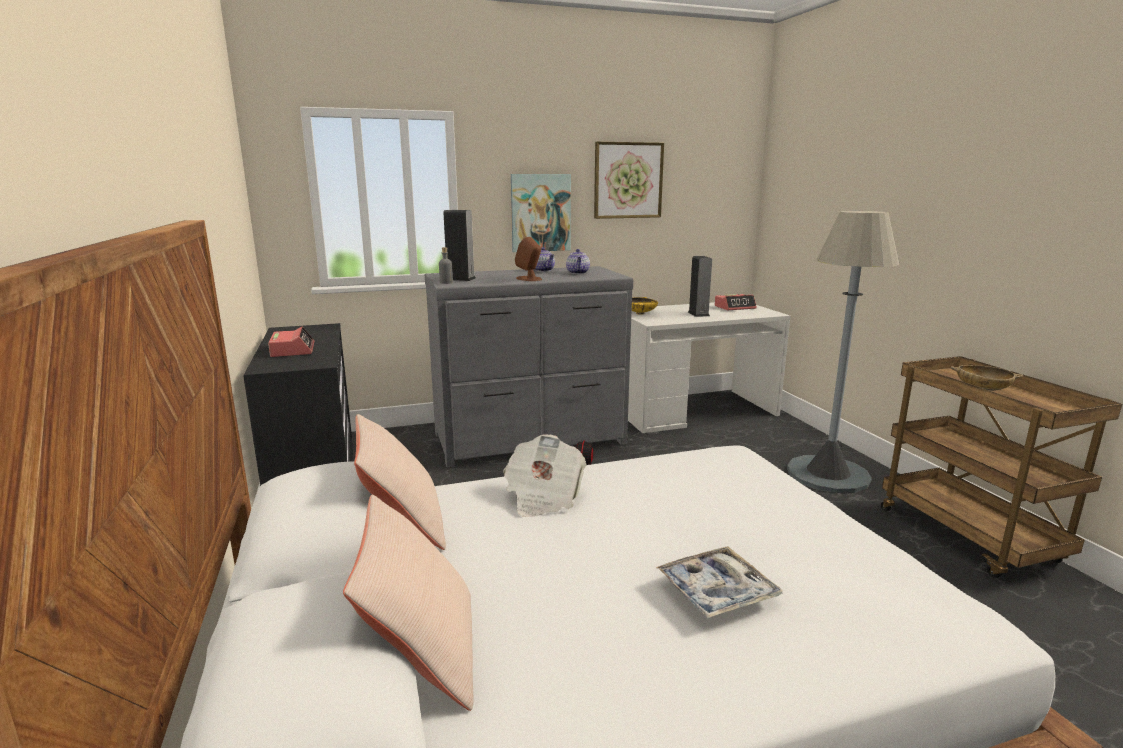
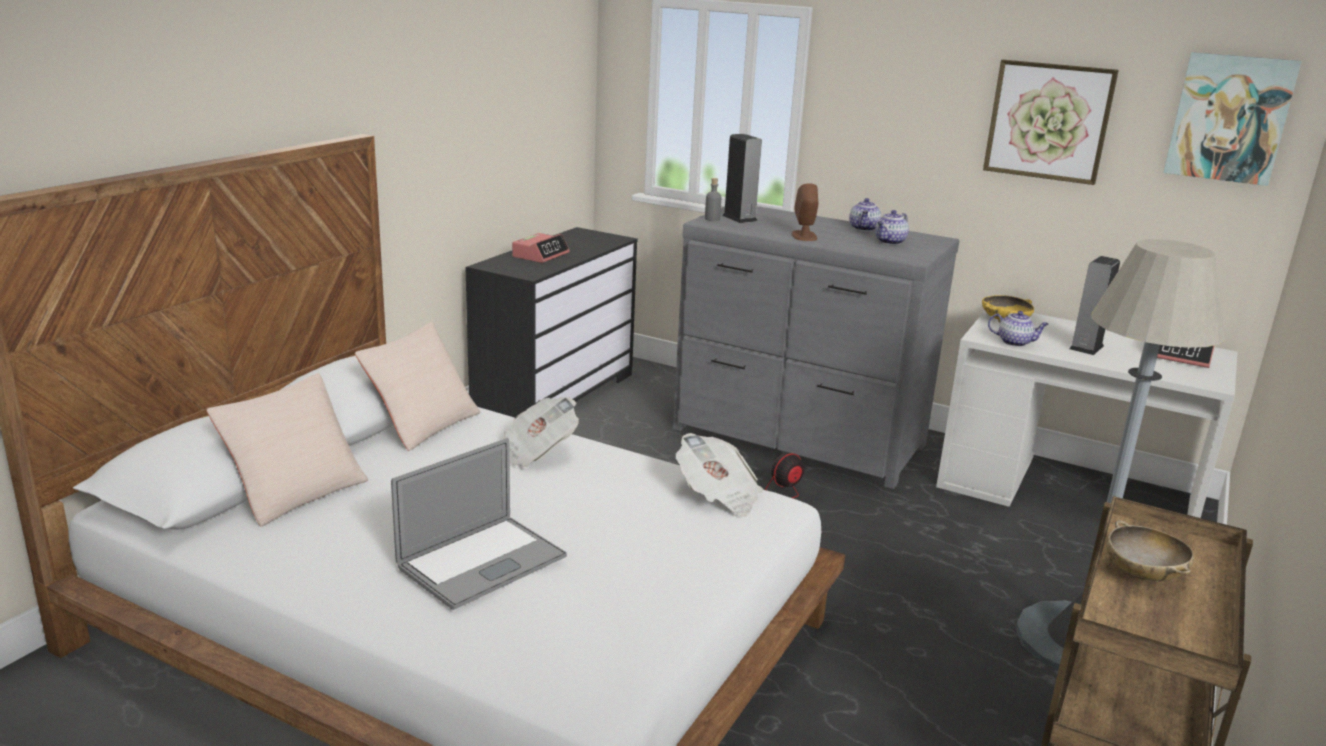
camera: 45 degrees right, 5 degrees up
picture [511,174,571,252] -> picture moved to [1163,52,1301,186]
tray [656,546,783,619] -> laptop [391,438,567,610]
none -> newspaper [676,433,763,517]
none -> teapot [988,311,1049,347]

